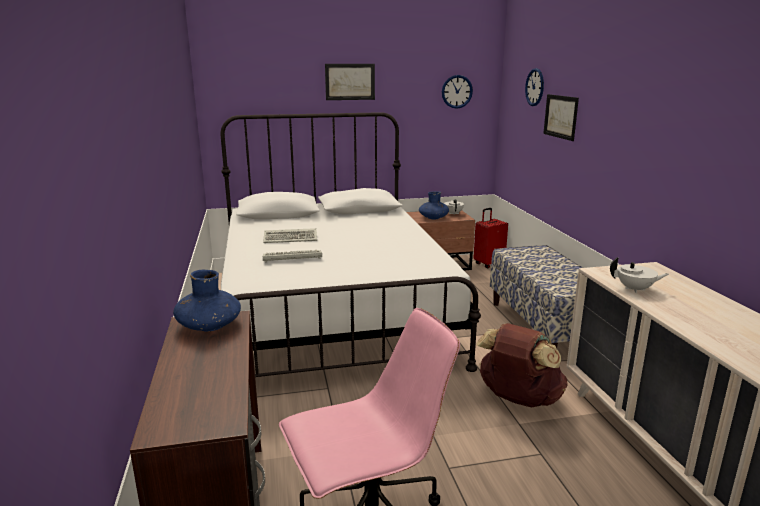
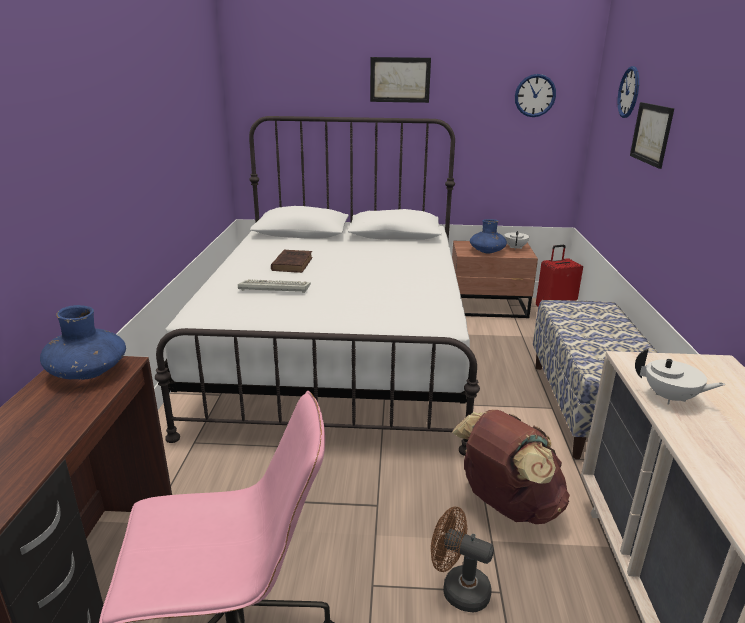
camera: 15 degrees right, 5 degrees up
keyboard [263,228,317,243] -> brown book [271,250,313,273]
none -> brown fan [431,507,494,613]

